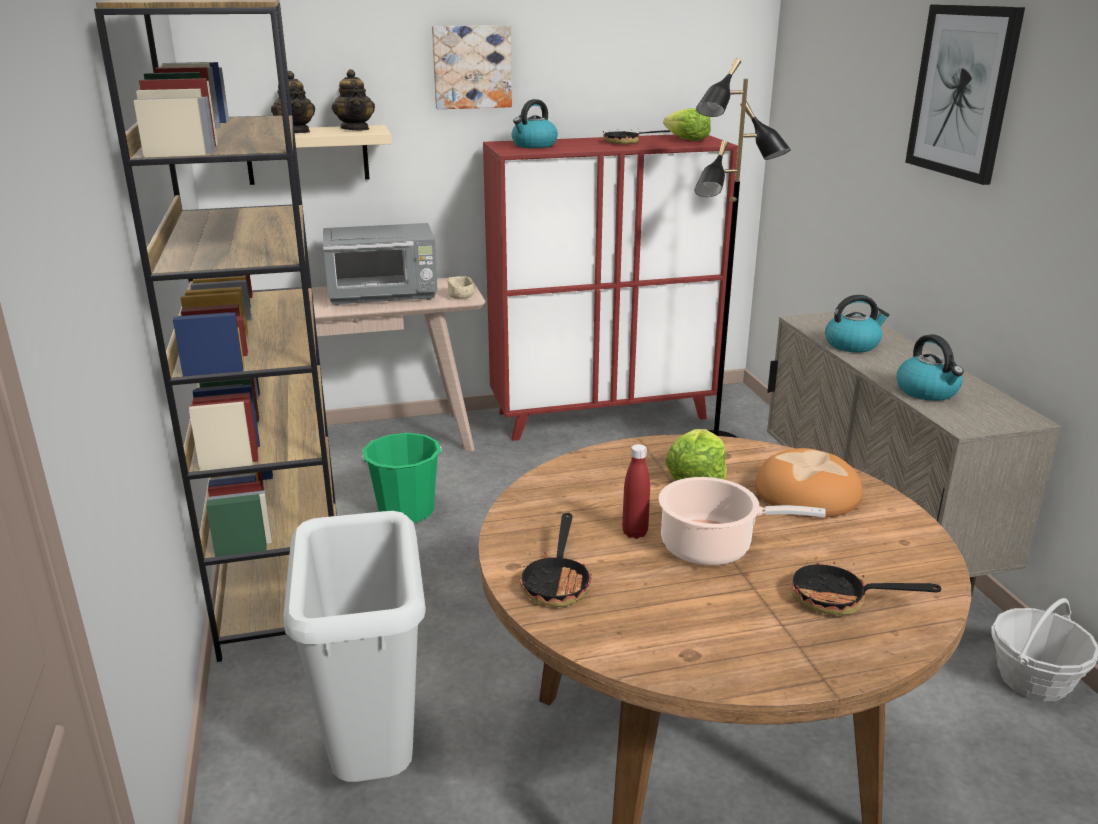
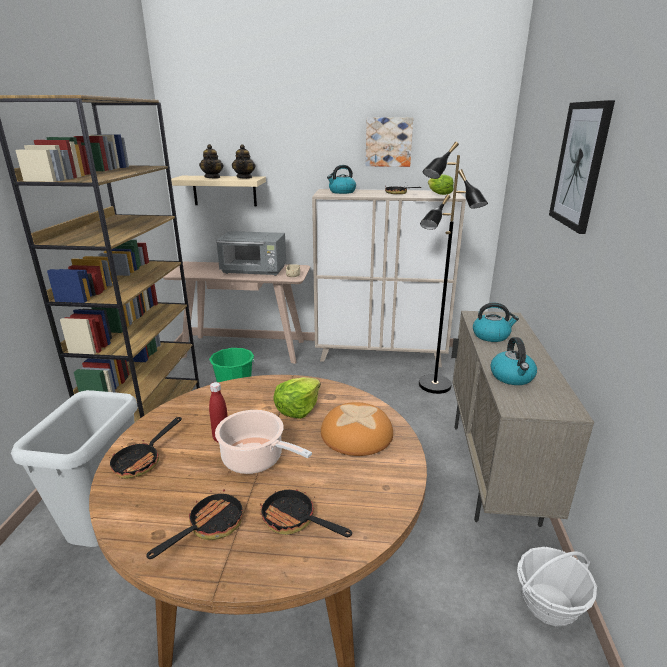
camera: 20 degrees right, 0 degrees up
picture [432,25,512,109] -> picture moved to [365,118,413,167]
red cabinet [483,134,738,441] -> beige cabinet [312,189,466,367]
none -> frying pan [146,484,243,559]

